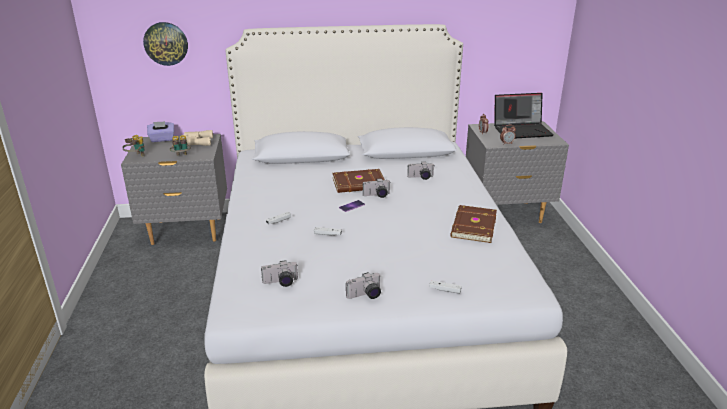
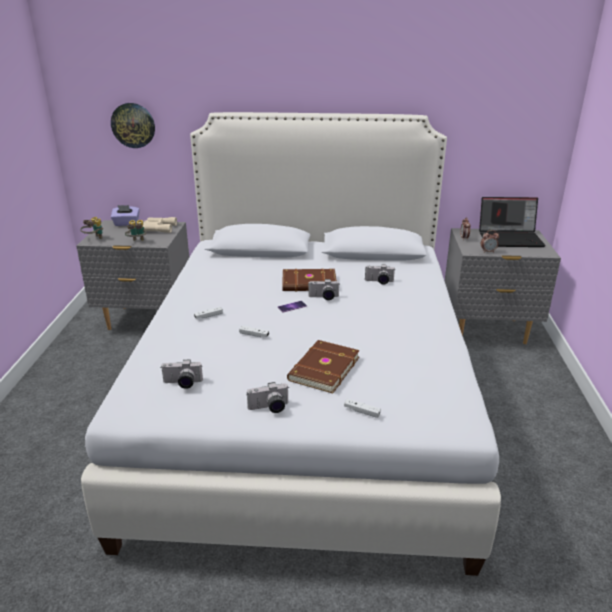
camera: 10 degrees right, 0 degrees up
brown book [450,205,497,243] -> brown book moved to [287,340,360,394]

